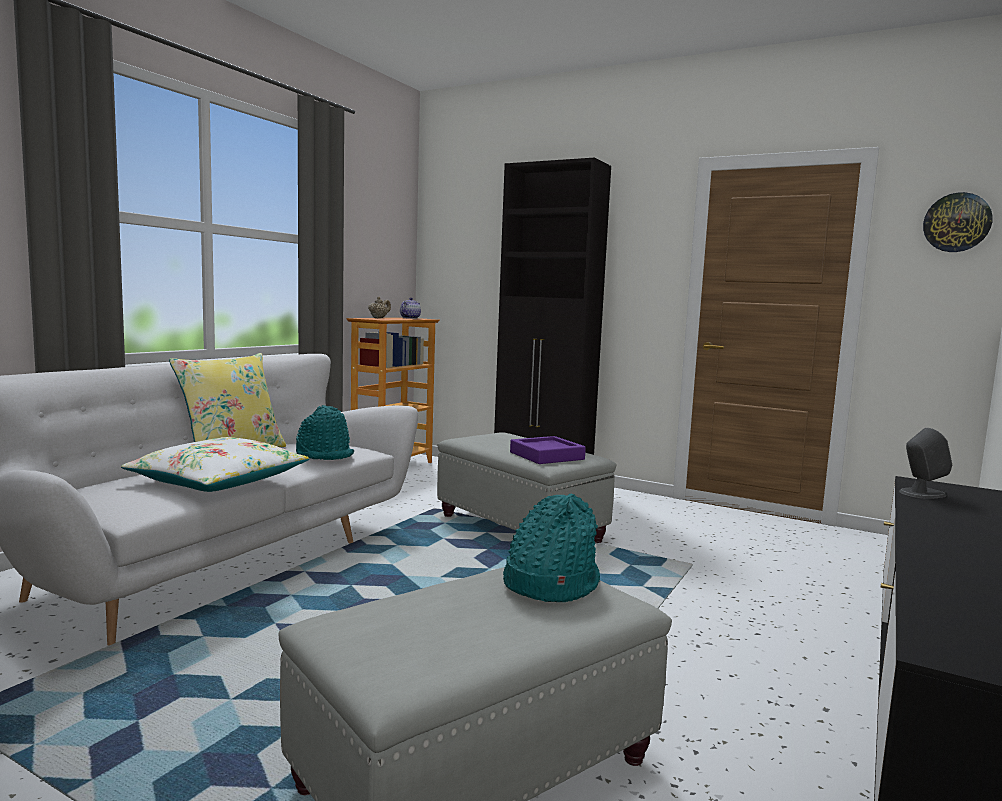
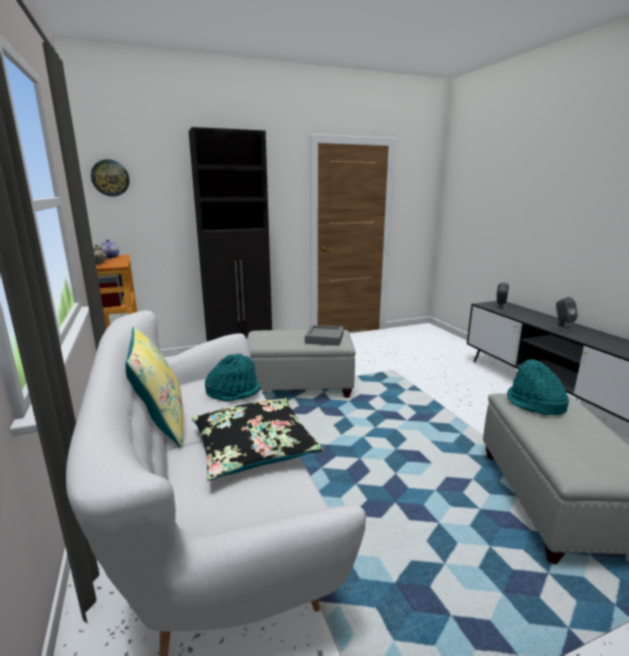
camera: 50 degrees left, 10 degrees up
white pillow [121,437,309,492] -> black pillow [192,398,324,481]
purple tray [510,436,586,464] -> grey tray [305,325,344,346]
wall clock [923,192,993,252] -> wall clock moved to [91,159,130,197]
none -> grey speaker [552,297,578,331]

